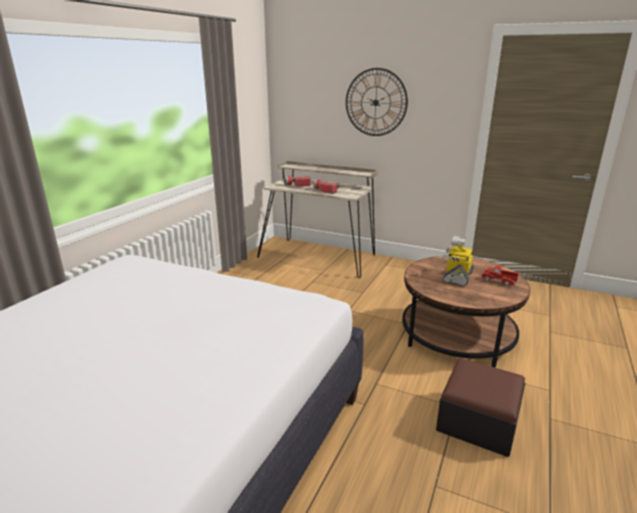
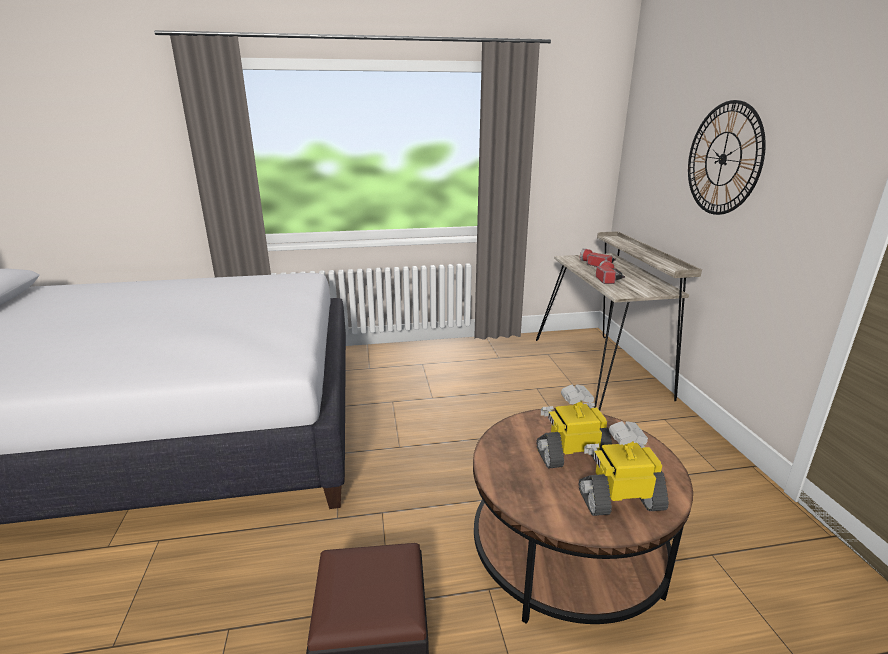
camera: 55 degrees right, 0 degrees up
toy truck [480,266,519,286] -> toy robot [579,421,669,516]

